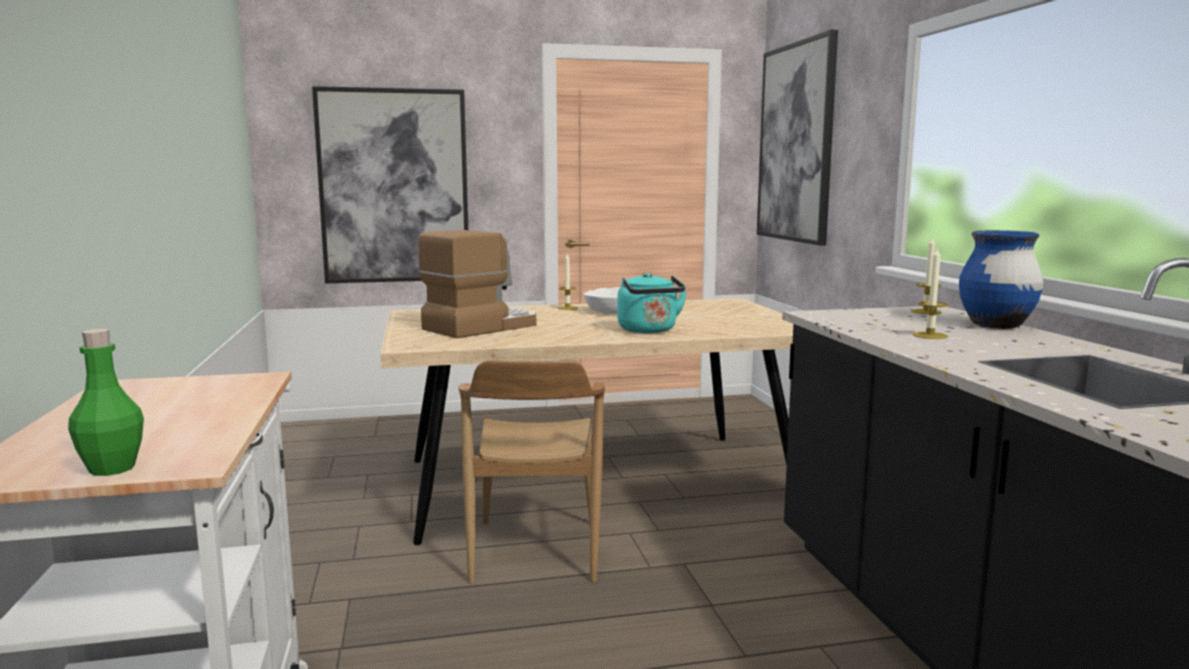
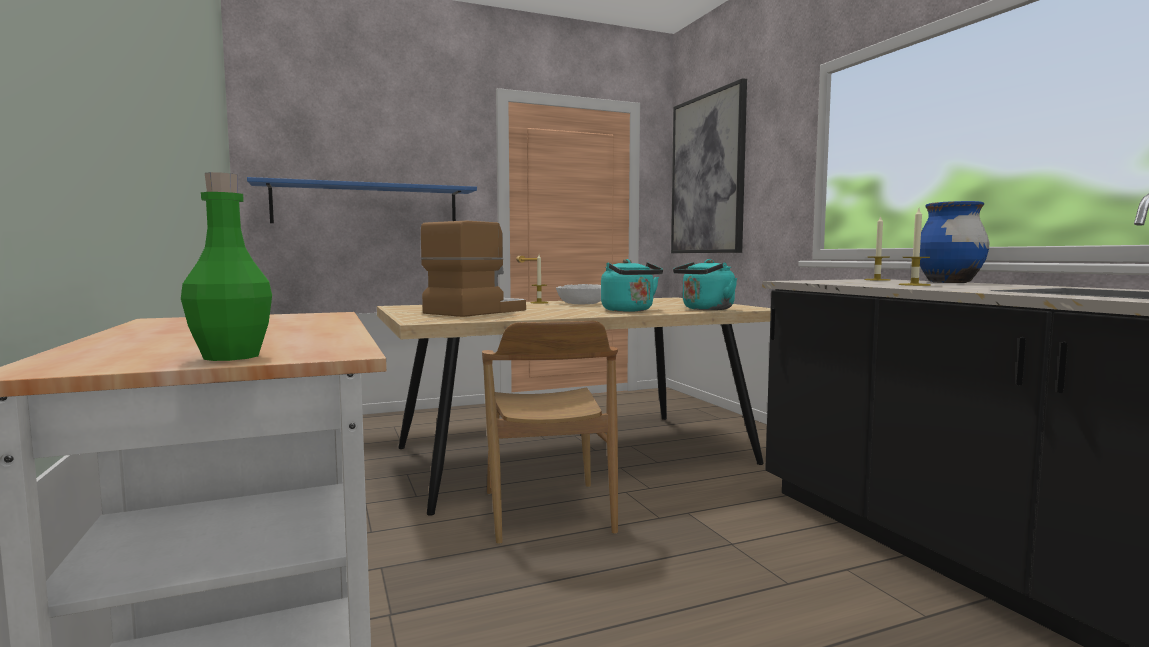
camera: 10 degrees left, 5 degrees down
picture [312,86,468,283] -> blue shelf [247,177,477,223]
none -> turquoise kettle [673,259,737,310]

